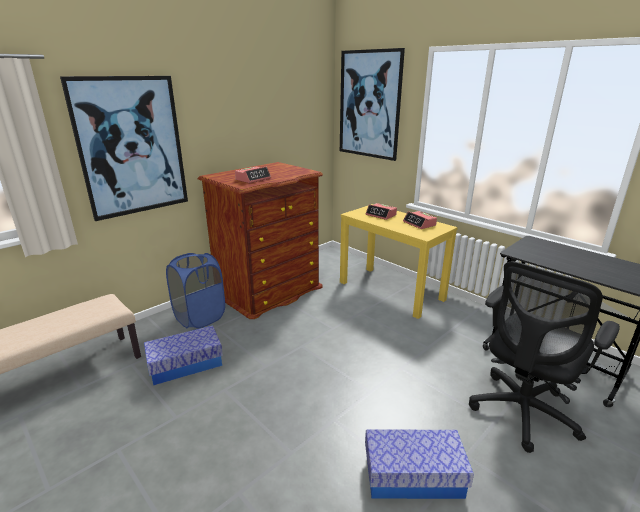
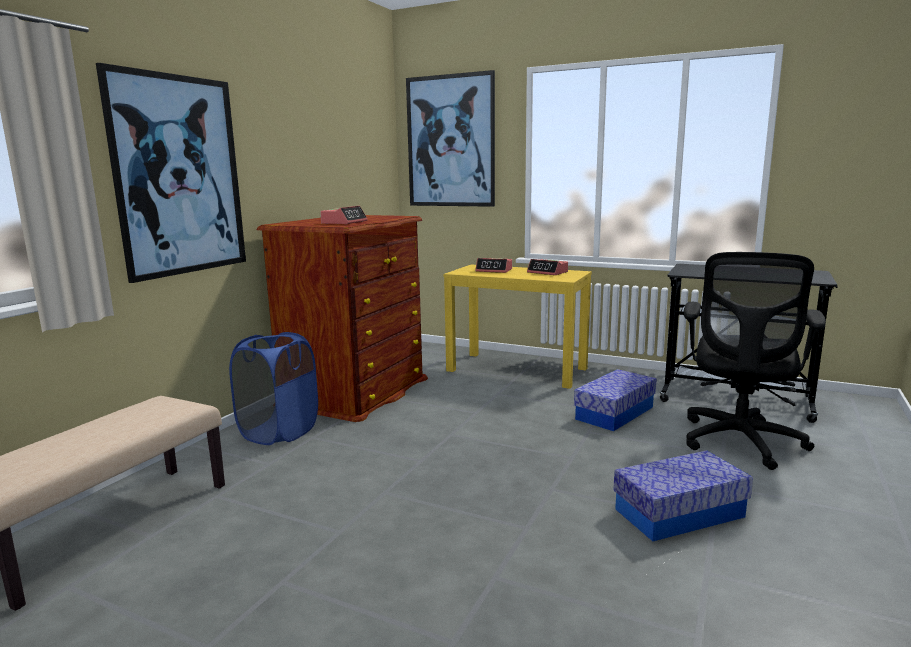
camera: 20 degrees left, 10 degrees down
storage box [144,325,223,386] -> storage box moved to [574,369,657,431]

